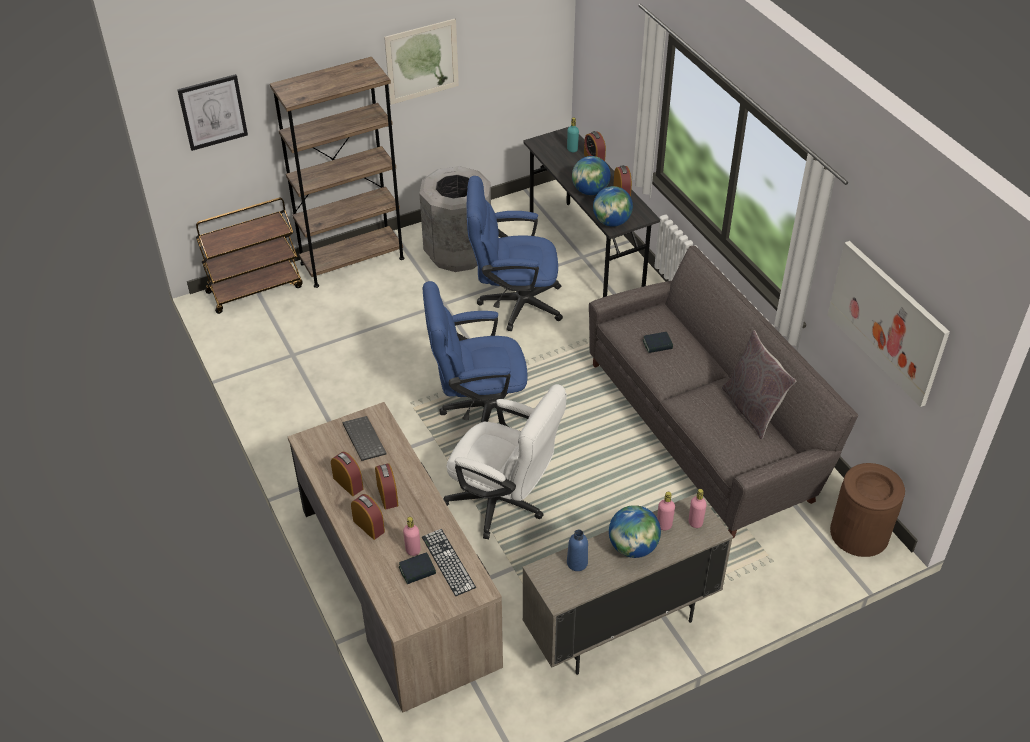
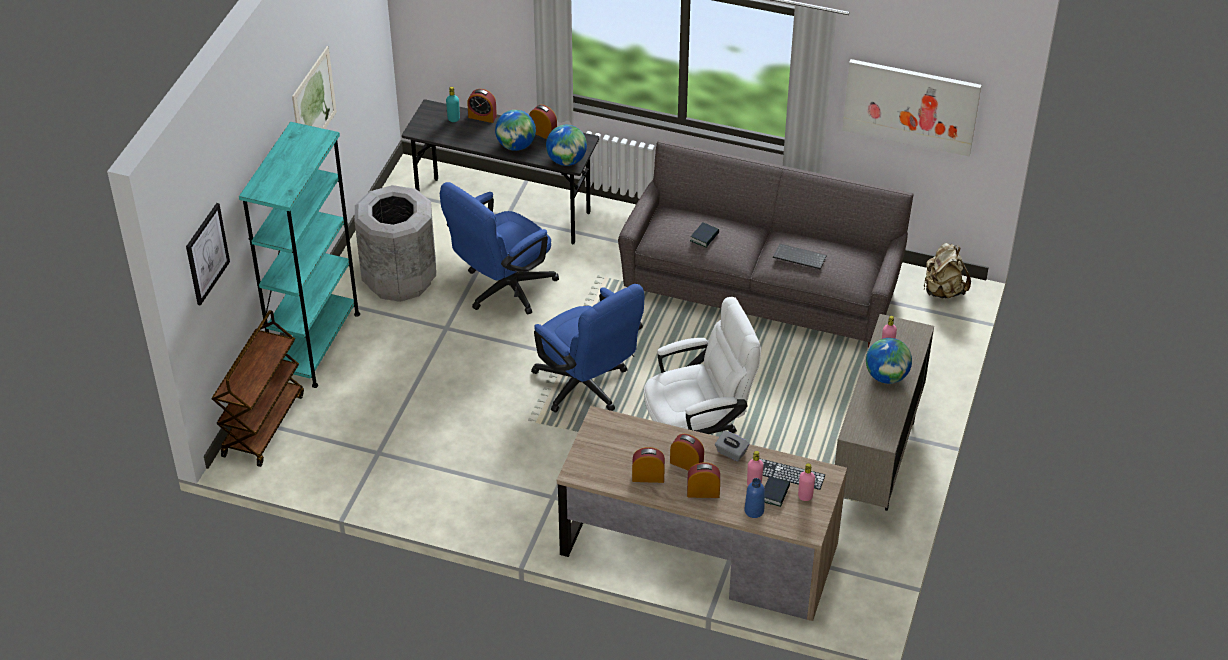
camera: 45 degrees left, 0 degrees up
brown bookcase [270,57,405,288] -> turquoise bookcase [239,122,360,388]
keyboard [342,416,387,461] -> keyboard moved to [773,243,827,269]
blue office chair [422,281,528,422] -> blue office chair turned 75 degrees counterclockwise [531,284,644,413]
blue bottle [567,530,588,571] -> blue bottle moved to [744,478,765,518]
pink bottle [689,489,707,528] -> pink bottle moved to [798,463,815,501]
grey pillow [722,330,796,439] -> none
brown trash can [830,463,905,557] -> beige backpack [924,243,971,298]
none -> grey tissue box [715,431,749,461]

